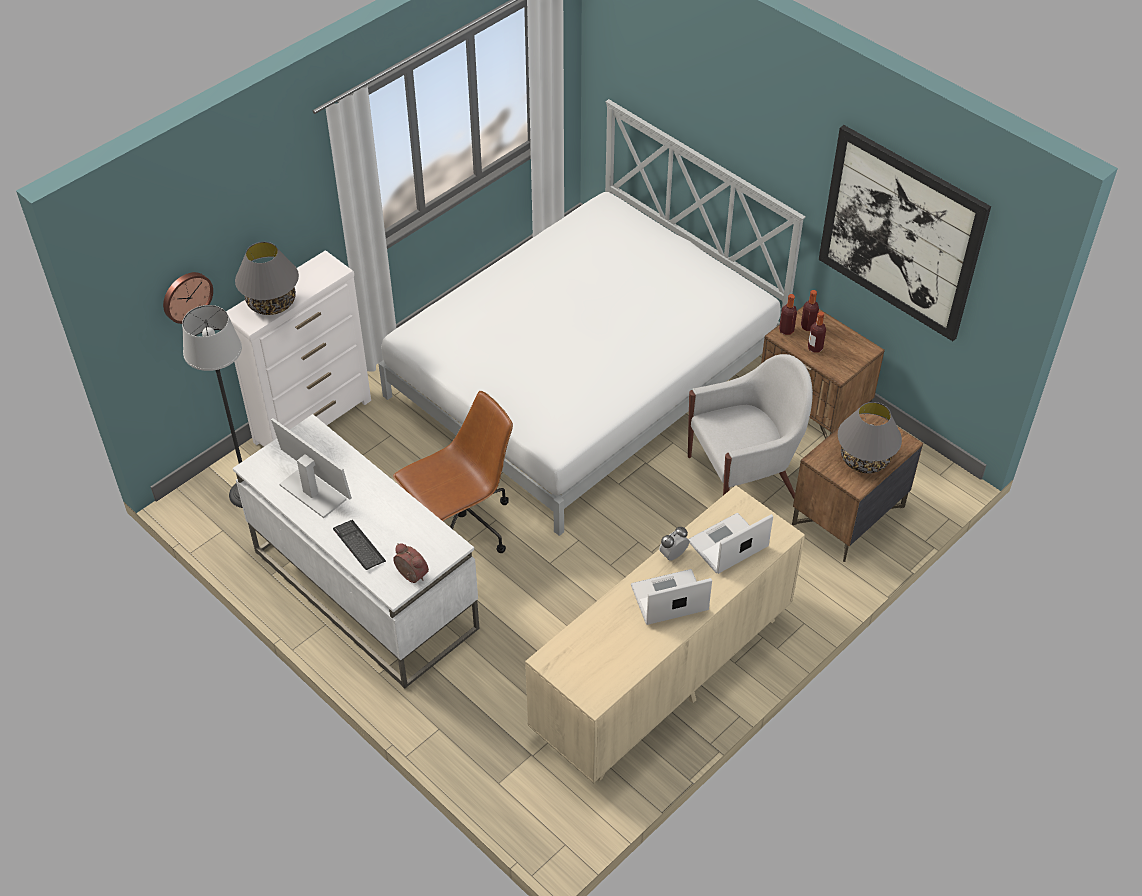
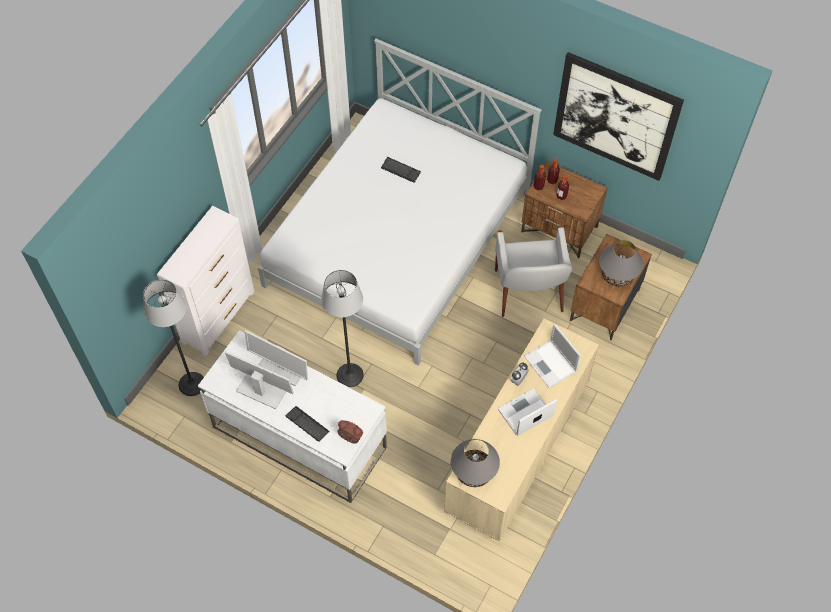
camera: 15 degrees left, 10 degrees up
wall clock [163,272,213,324] -> none
grey table lamp [235,242,299,315] -> grey table lamp moved to [451,439,500,487]
brown office chair [393,391,513,553] -> floor lamp [321,270,364,387]
white armchair [688,354,813,499] -> white armchair turned 120 degrees clockwise [495,225,572,317]
laptop [688,512,773,574] -> laptop turned 75 degrees counterclockwise [524,324,581,388]
none -> monitor [244,330,308,386]
none -> keyboard [381,157,421,183]

